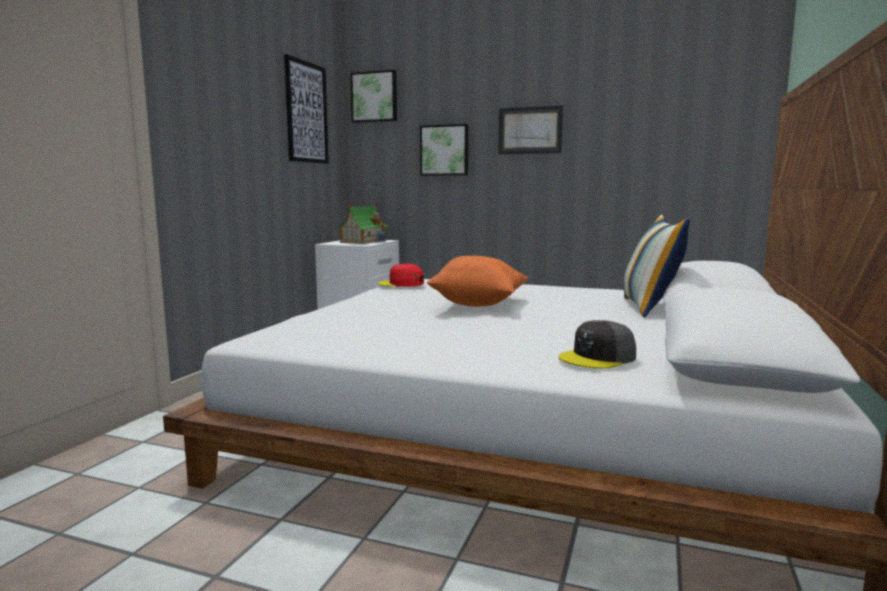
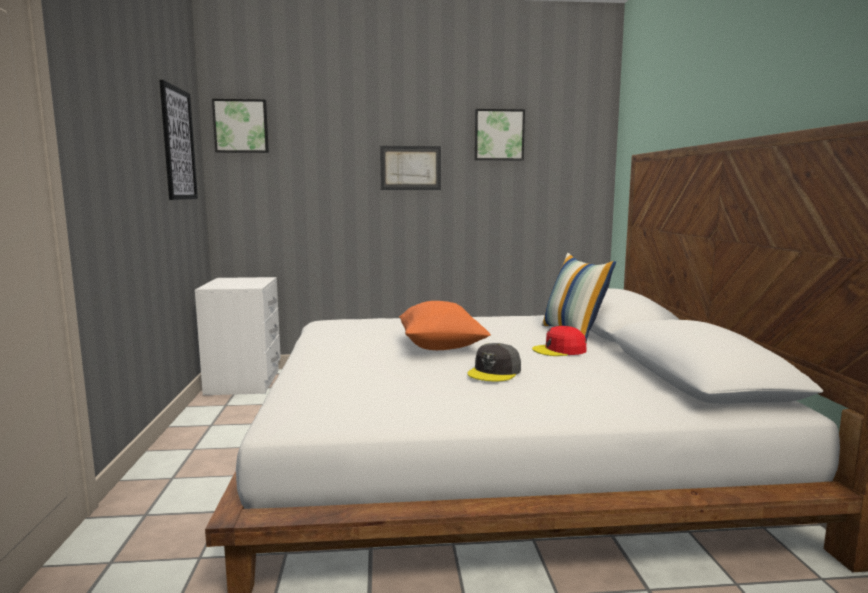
camera: 25 degrees left, 0 degrees up
toy house [336,203,389,244] -> none
red cap [378,263,424,287] -> red cap moved to [532,326,586,356]
picture [420,124,468,176] -> picture moved to [474,109,525,160]
grey cap [558,320,636,369] -> grey cap moved to [467,343,521,381]

